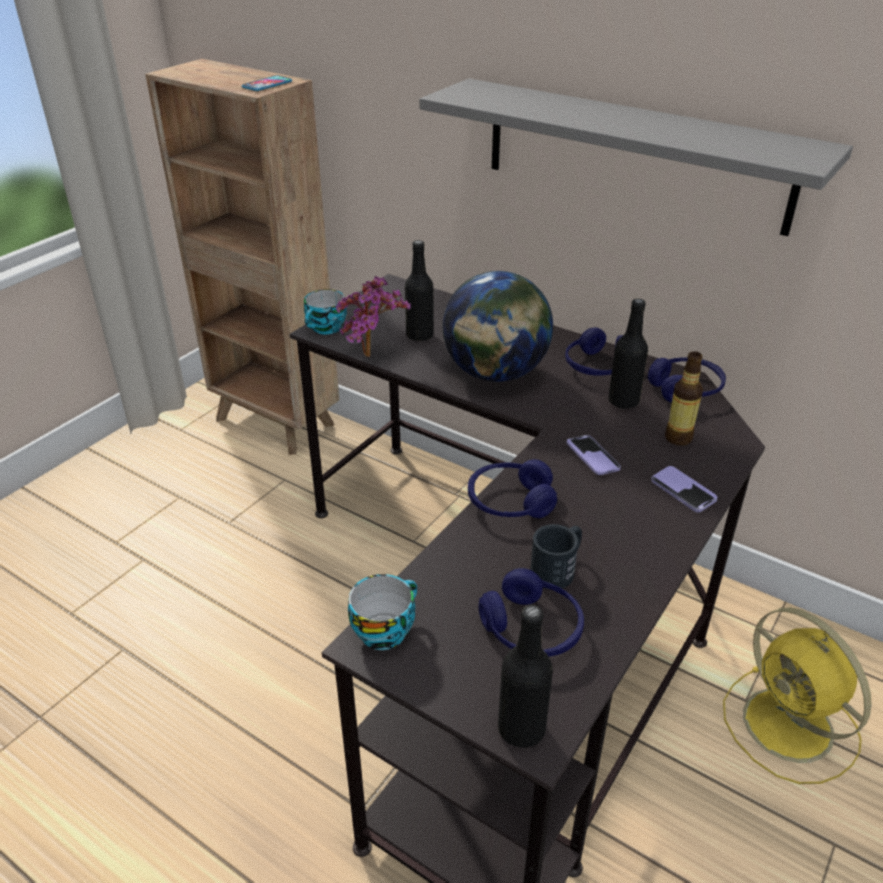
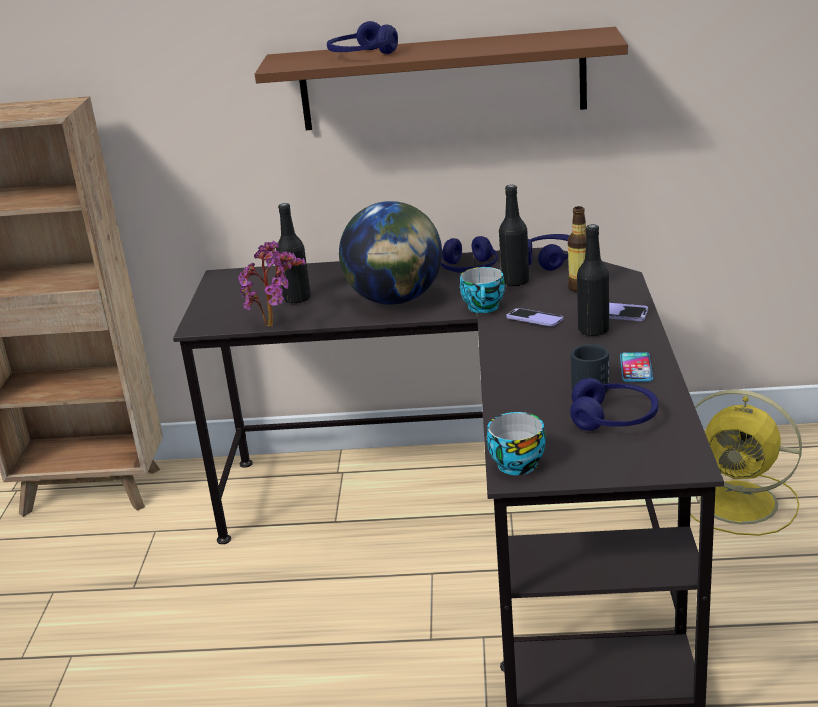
camera: 30 degrees left, 10 degrees down
phone [242,76,292,91] -> phone moved to [620,352,653,382]
cup [304,289,347,334] -> cup moved to [460,267,505,313]
grey shelf [419,78,853,236] -> brown shelf [255,27,628,130]
blue headphones [468,459,557,518] -> blue headphones moved to [327,21,398,54]
black bottle [498,605,553,748] -> black bottle moved to [577,224,609,337]

